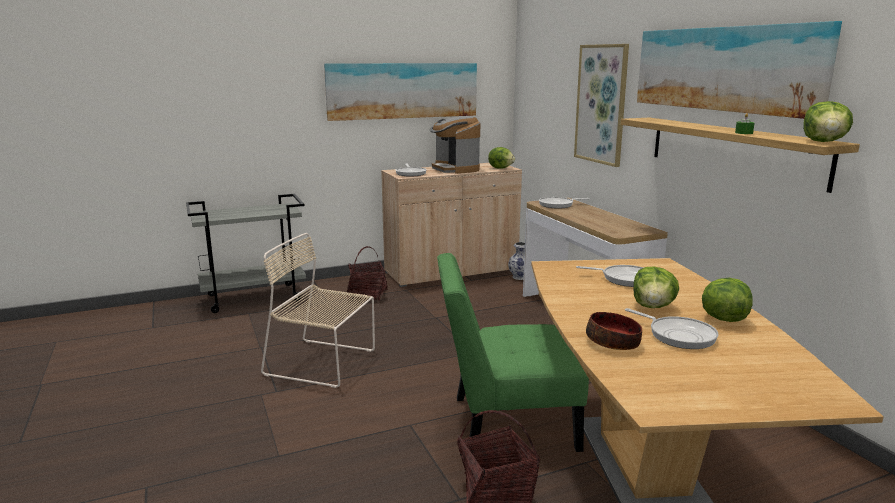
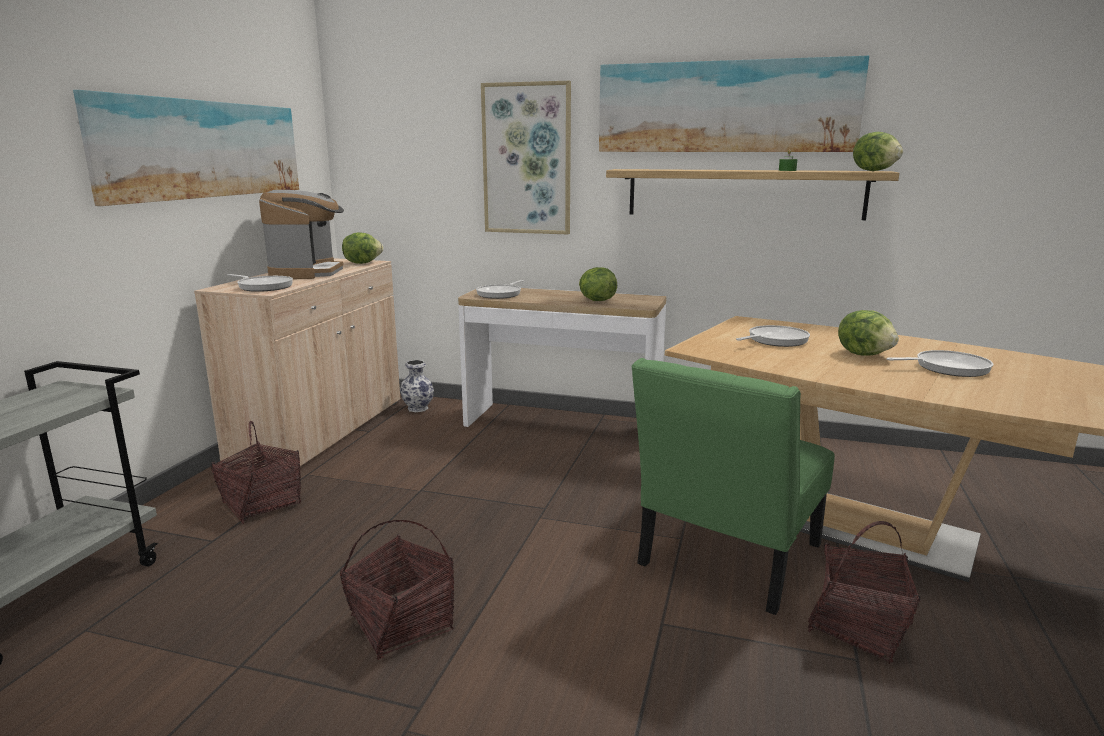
camera: 50 degrees left, 0 degrees up
beige chair [261,233,375,388] -> basket [340,520,454,660]
coffee machine [430,116,480,174] -> coffee machine turned 105 degrees counterclockwise [259,190,344,279]
bowl [586,312,642,350] -> none
lettuce [702,278,753,322] -> lettuce moved to [579,267,617,301]

